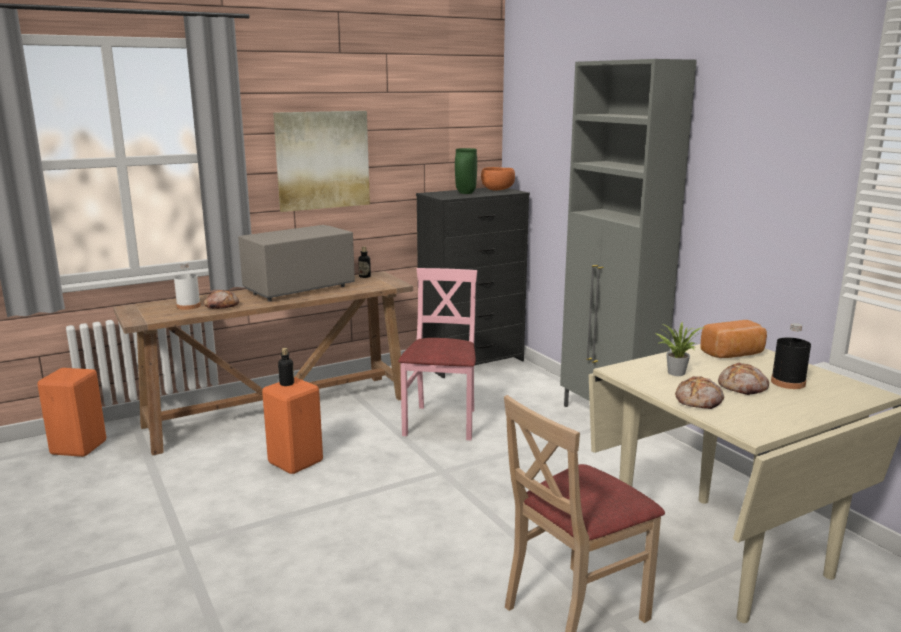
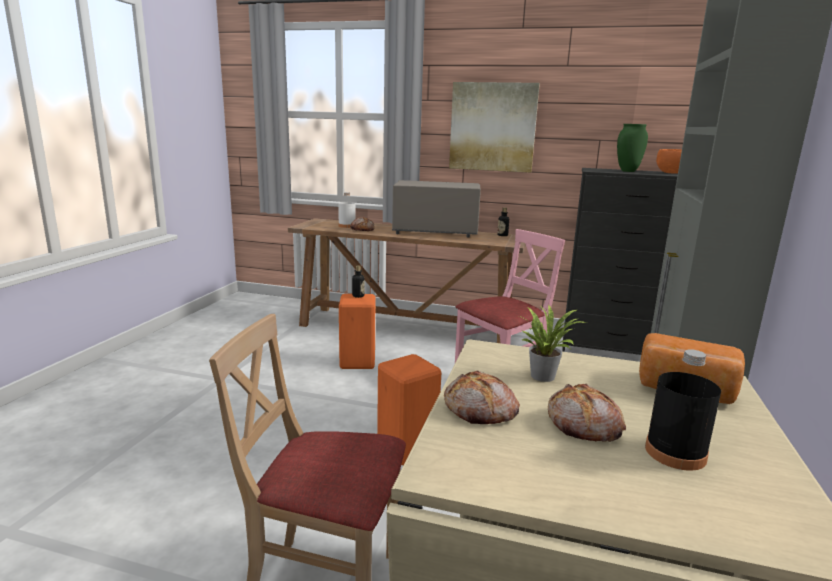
camera: 45 degrees right, 0 degrees up
orange stool [37,368,106,457] -> orange stool moved to [377,354,441,465]

